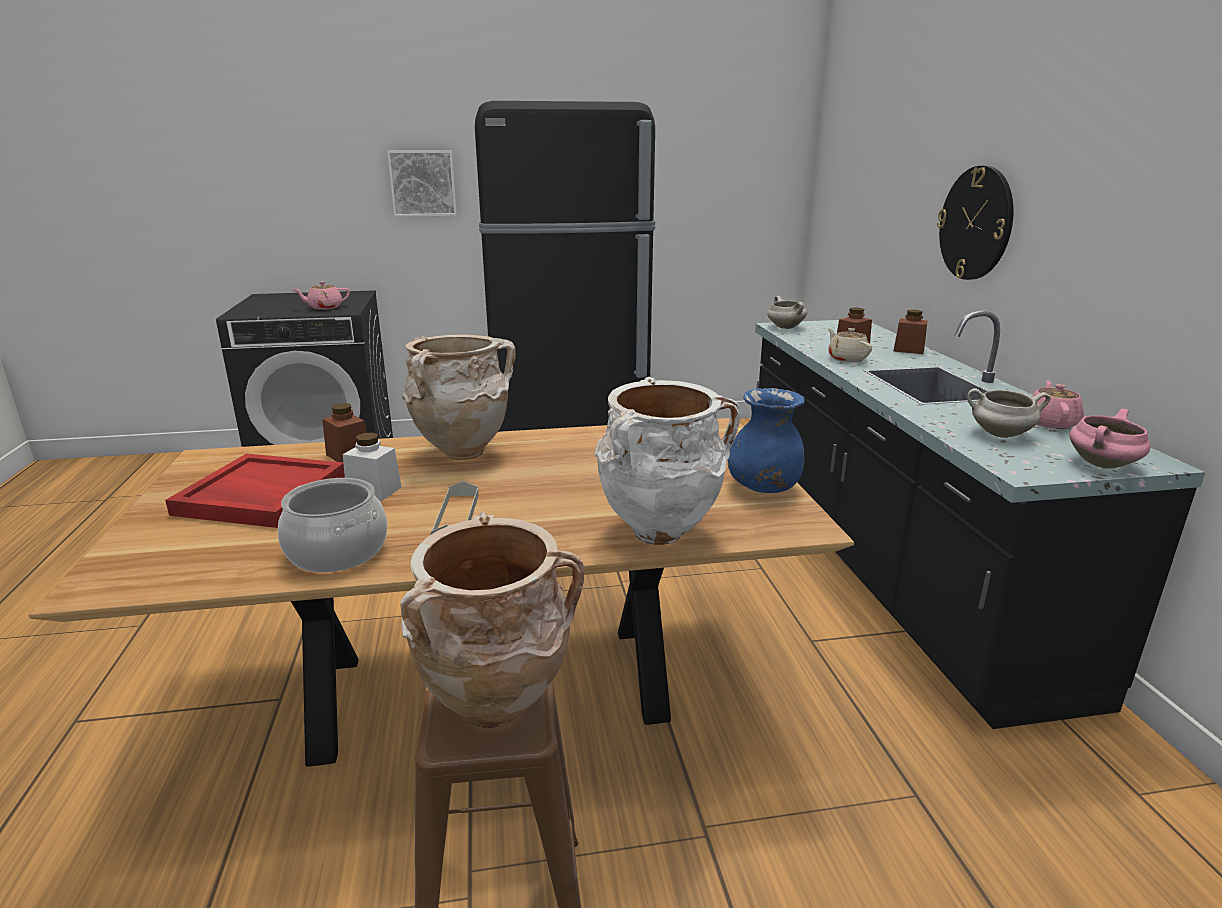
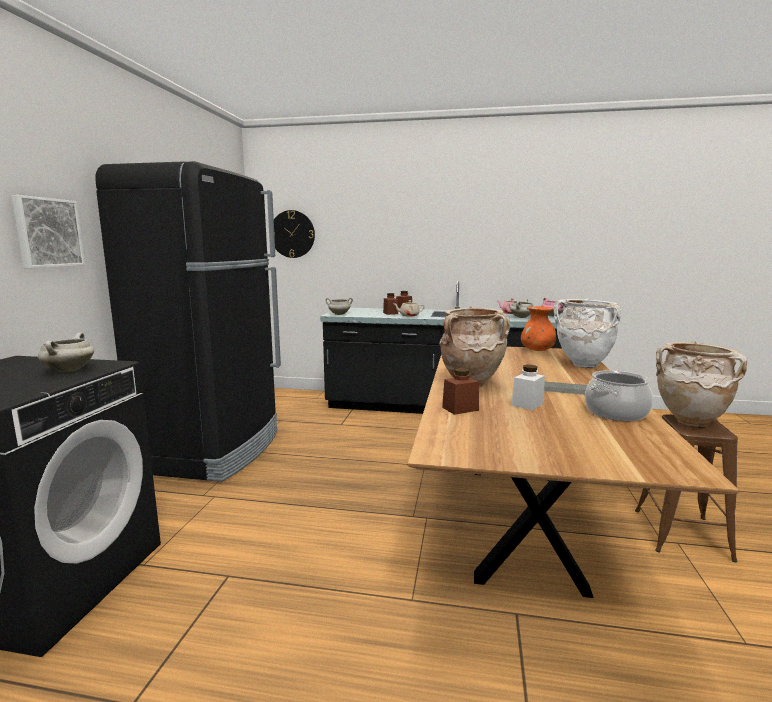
camera: 70 degrees left, 10 degrees down
red tray [165,454,345,528] -> none
pink teapot [293,281,350,310] -> white cooking pot [38,333,94,372]
blue vase [728,388,805,493] -> orange vase [521,306,556,351]
wall clock [937,166,1013,280] -> wall clock moved to [274,210,315,258]

